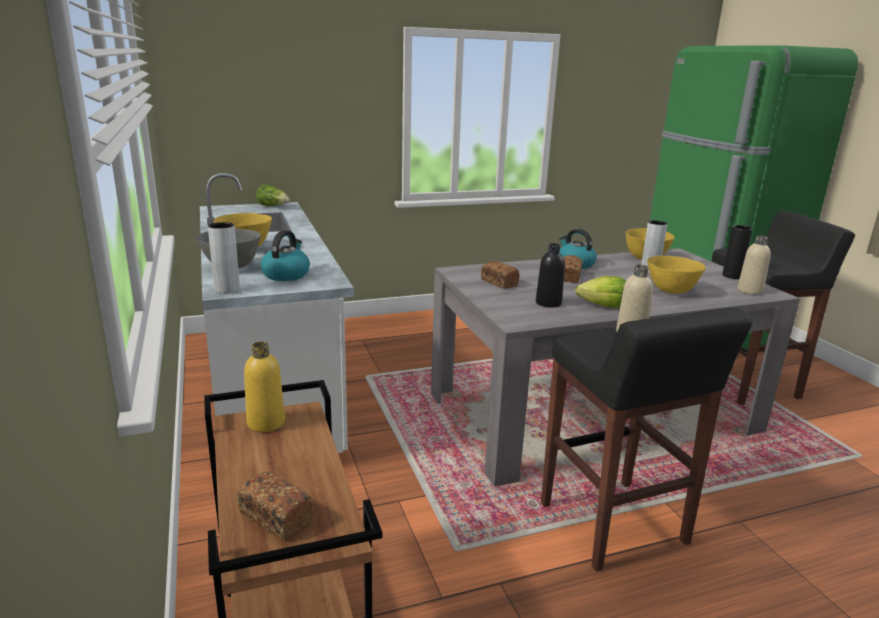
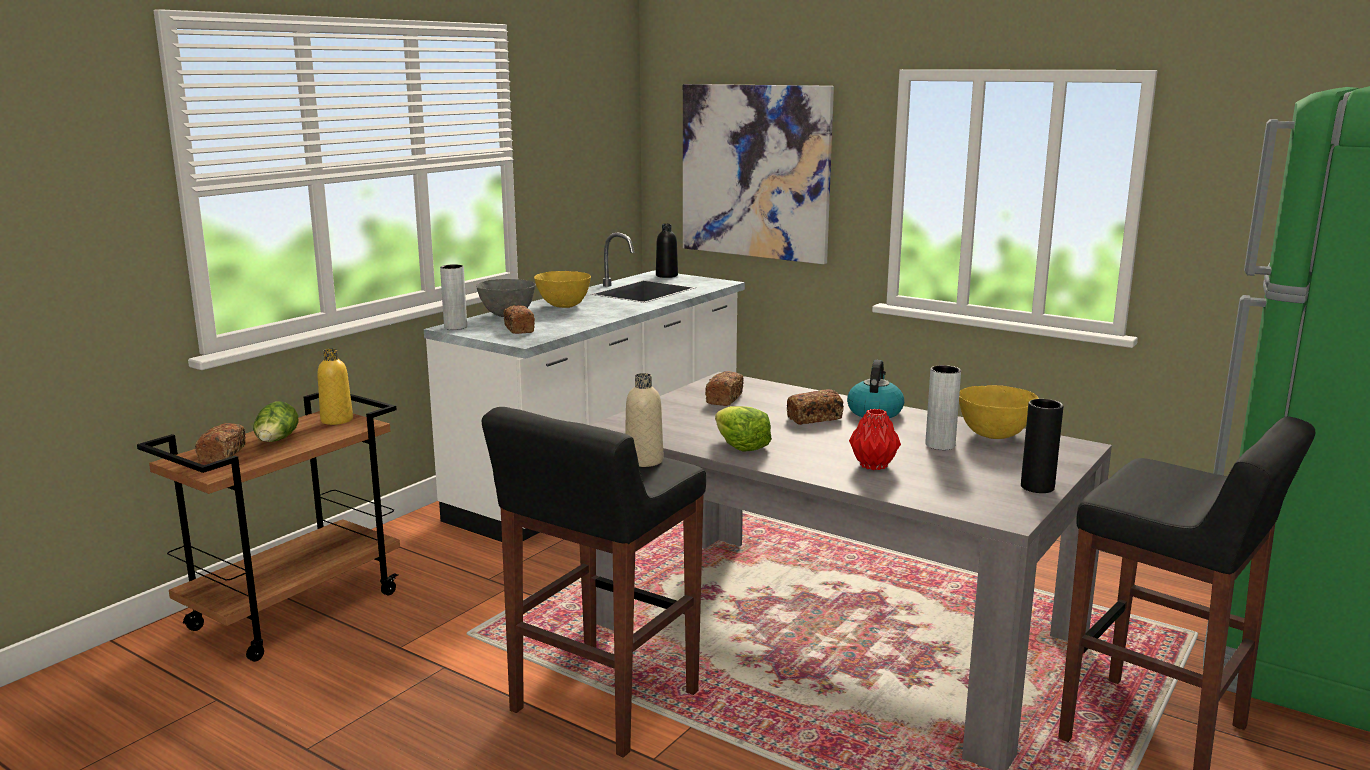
camera: 55 degrees right, 5 degrees down
lettuce [256,184,290,206] -> lettuce moved to [253,402,299,442]
kettle [260,230,310,281] -> bread [503,305,535,334]
black bottle [536,243,565,308] -> black bottle moved to [656,224,678,278]
yellow bowl [647,256,706,294] -> red vase [849,409,901,470]
beige bottle [737,235,771,295] -> none
none -> picture [683,84,834,264]

